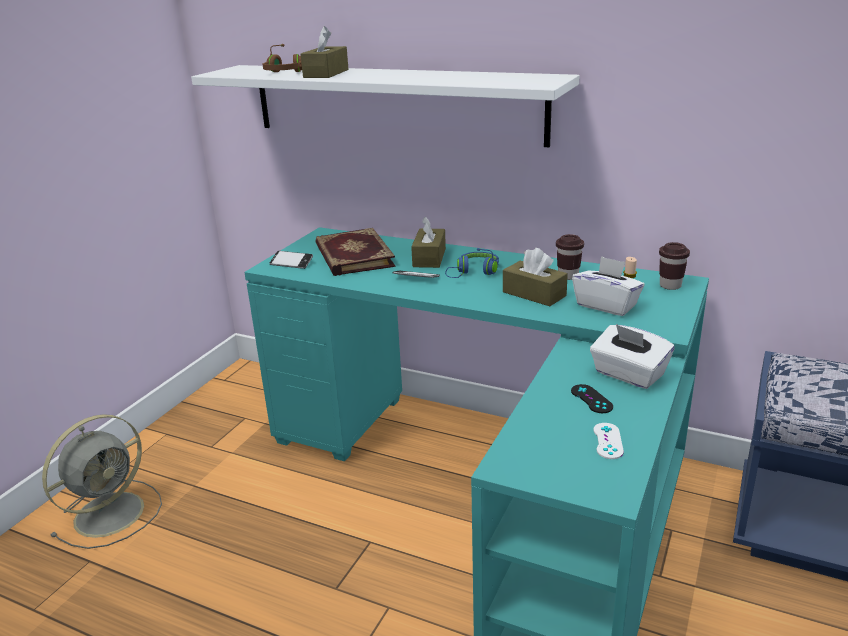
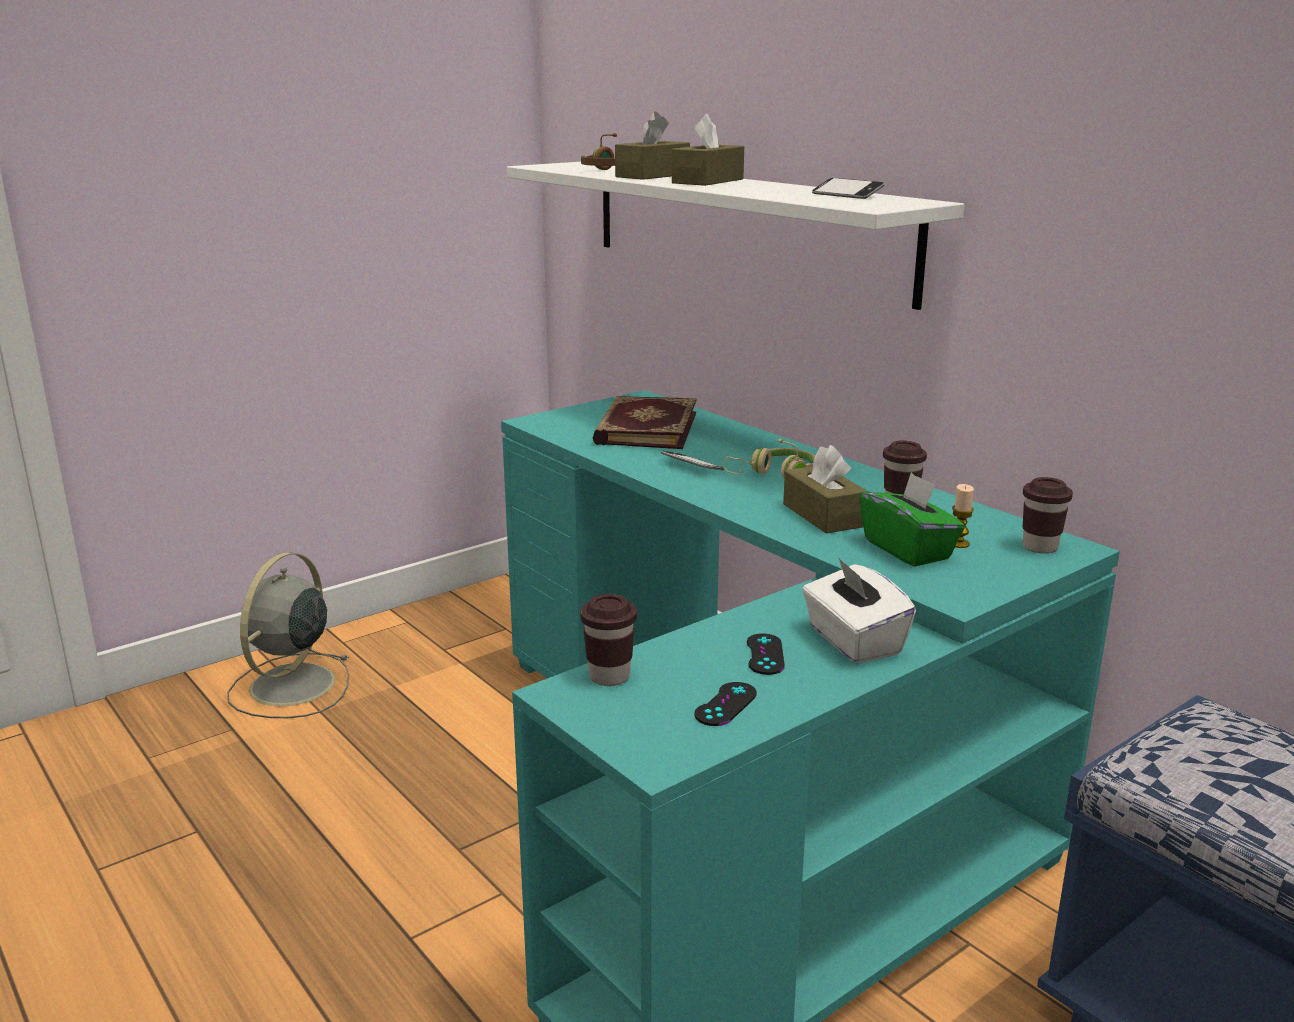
camera: 25 degrees right, 5 degrees down
grey fan [42,414,162,549] -> grey fan turned 135 degrees clockwise [227,552,349,718]
phone [270,251,313,269] -> phone moved to [812,178,884,199]
brown tissue box [411,216,446,268] -> brown tissue box moved to [672,114,744,186]
blue headphones [445,248,499,278] -> beige headphones [723,439,815,478]
white tissue box [572,256,645,316] -> green tissue box [859,472,965,567]
white game controller [593,423,624,459] -> black game controller [694,682,757,726]
none -> brown cup [580,594,637,686]

